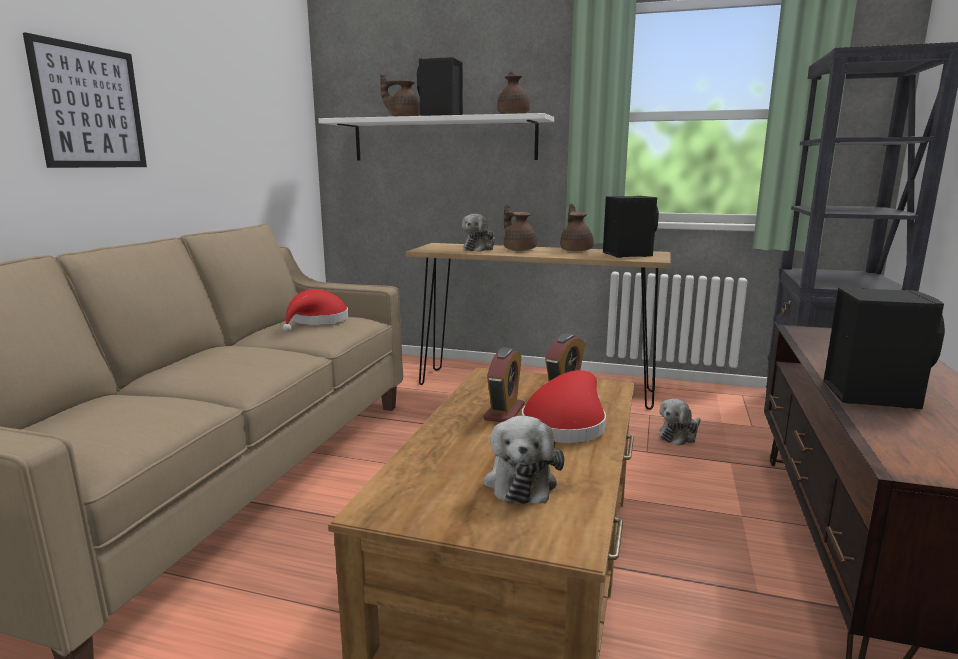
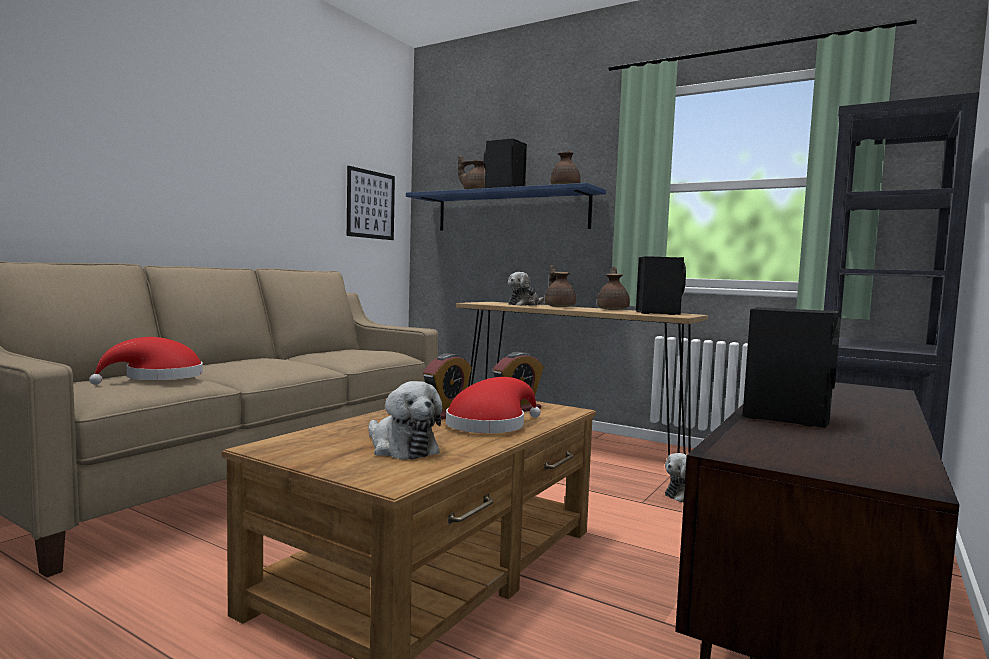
camera: 15 degrees right, 10 degrees down
picture [23,32,147,168] -> picture moved to [347,166,395,240]
red hat [282,289,348,332] -> red hat moved to [89,337,203,385]
white shelf [318,113,554,160] -> blue shelf [406,183,606,231]
plush toy [483,416,564,504] -> plush toy turned 60 degrees counterclockwise [368,381,443,460]

